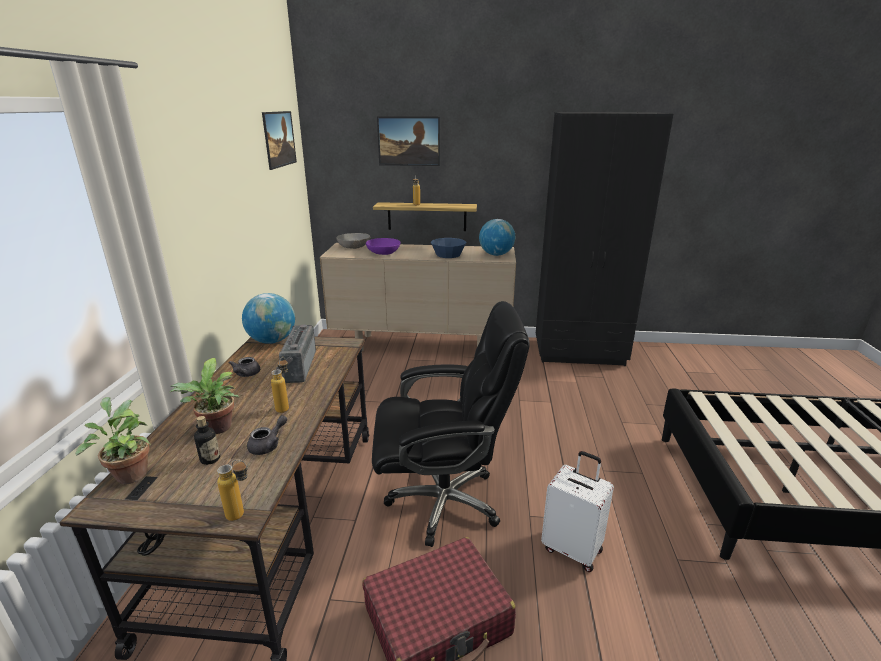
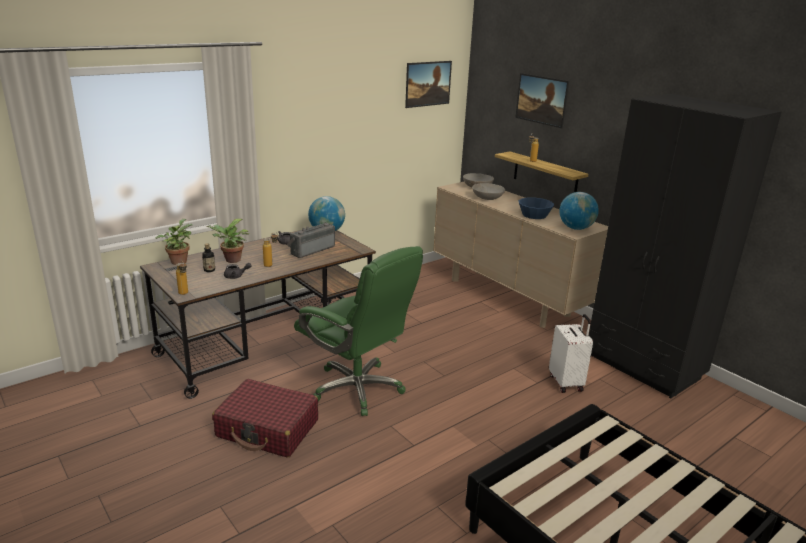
camera: 45 degrees right, 0 degrees up
purple bowl [366,238,401,255] -> grey bowl [472,183,505,200]
black office chair [372,301,530,547] -> green office chair [294,246,423,416]
white suitcase [541,451,614,572] -> white suitcase moved to [549,314,593,393]

